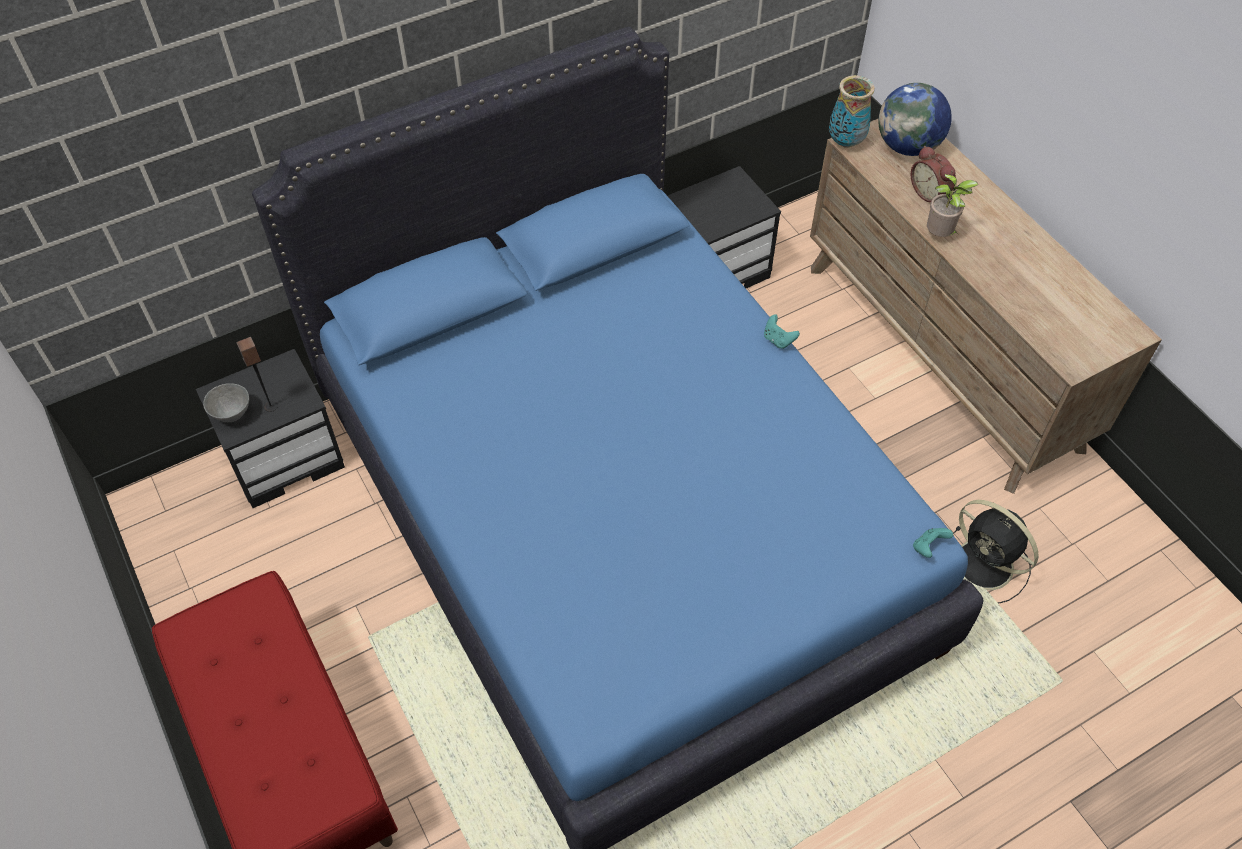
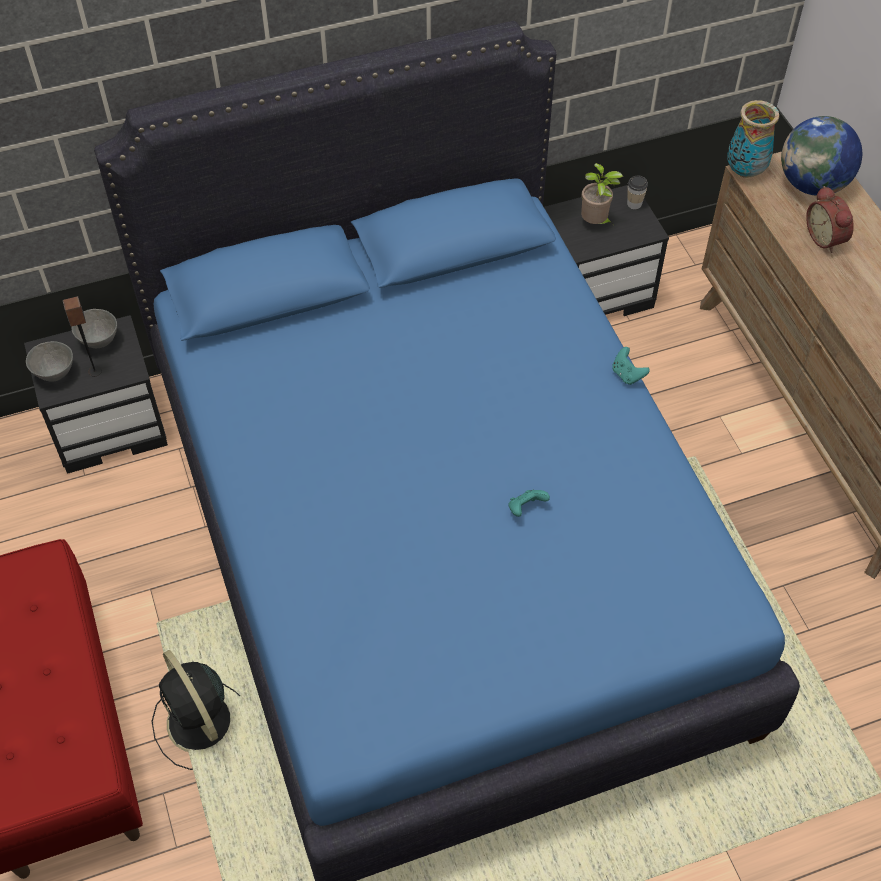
camera: 10 degrees right, 0 degrees up
turquoise game controller [913,528,953,558] -> turquoise game controller moved to [508,490,550,517]
potted plant [927,174,978,237] -> potted plant moved to [581,163,623,224]
black fan [953,500,1039,604] -> black fan moved to [152,650,240,770]
none -> grey bowl [72,309,117,348]
none -> cup [627,175,648,209]

